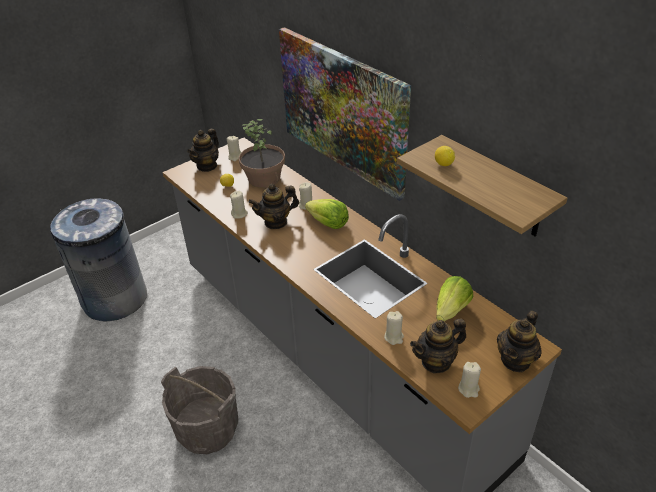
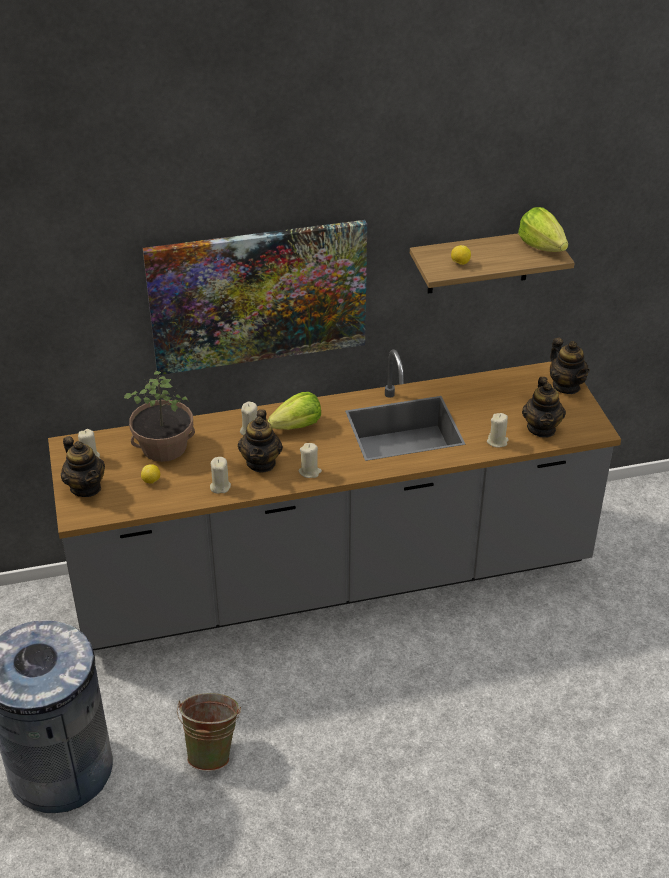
camera: 65 degrees left, 0 degrees up
grey bucket [161,366,238,454] -> none
lettuce [436,276,473,321] -> lettuce moved to [518,207,568,252]
beige candle [458,362,481,398] -> beige candle moved to [299,443,322,478]
none -> green bucket [177,693,241,771]

